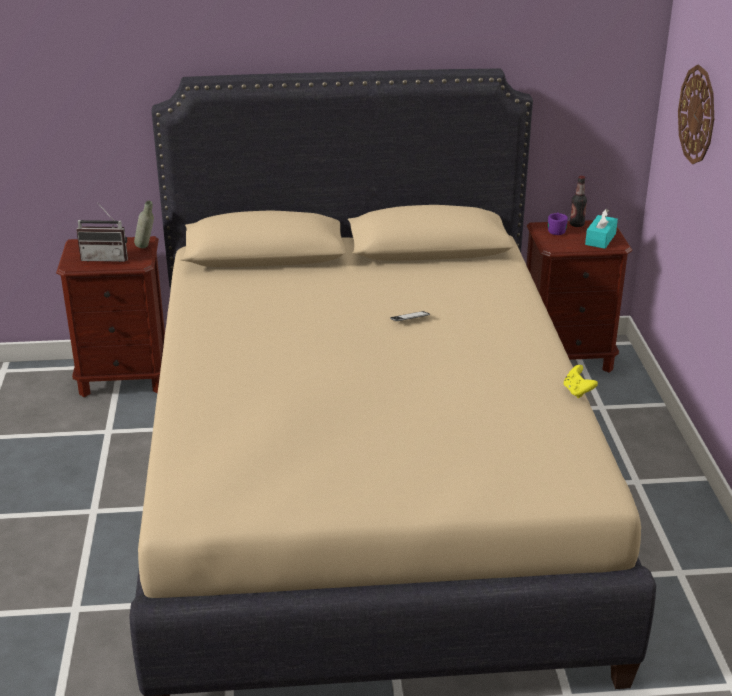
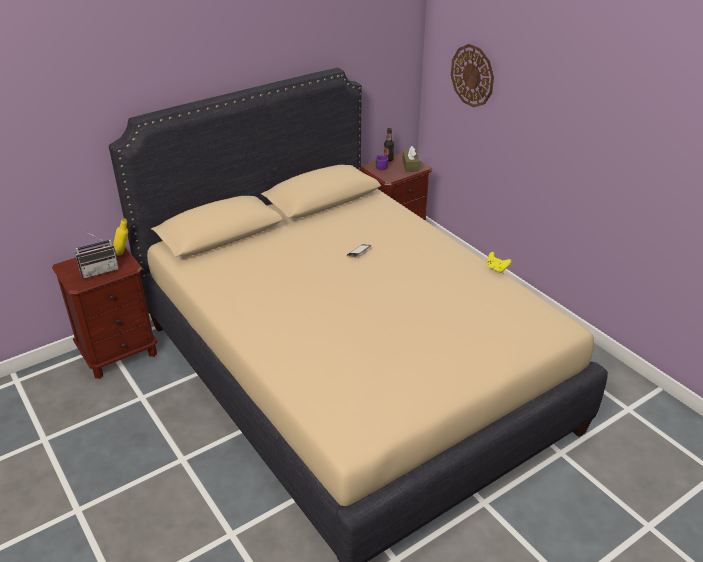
camera: 30 degrees left, 5 degrees up
grey bottle [134,201,154,248] -> yellow bottle [113,218,128,256]
turquoise tissue box [585,209,618,249] -> brown tissue box [402,146,420,172]

